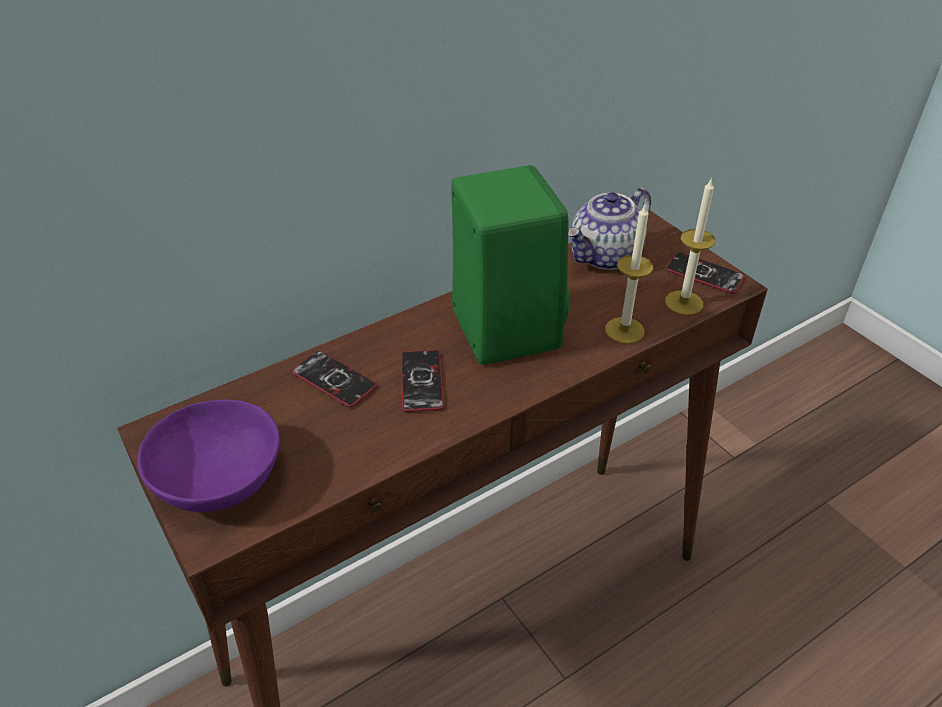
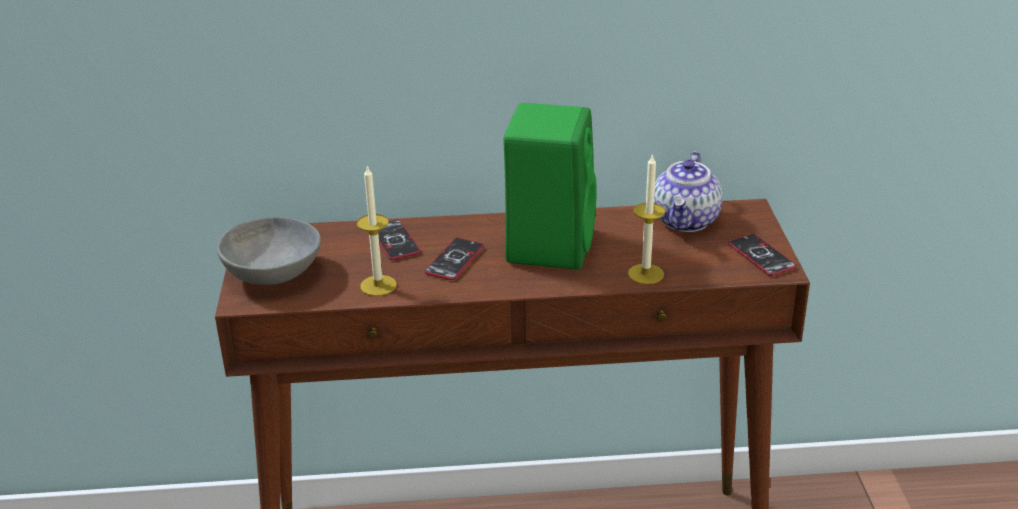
camera: 30 degrees right, 10 degrees down
purple bowl [137,399,280,512] -> grey bowl [217,217,321,285]
teapot [568,188,651,270] -> teapot turned 60 degrees counterclockwise [654,152,722,232]
candle [665,178,716,315] -> candle moved to [357,165,397,296]

